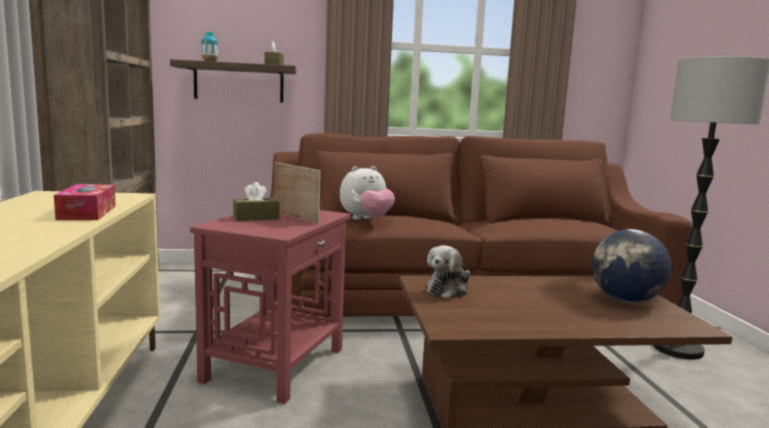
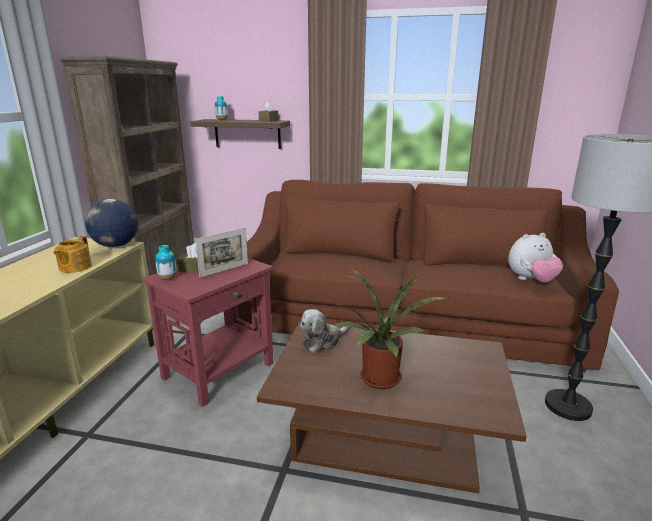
camera: 20 degrees right, 10 degrees up
tissue box [54,184,116,220] -> teapot [54,236,92,273]
picture frame [275,162,321,224] -> picture frame turned 75 degrees clockwise [195,228,248,277]
plush toy [340,166,395,220] -> plush toy moved to [508,233,563,282]
globe [592,229,672,303] -> globe moved to [85,199,138,247]
none -> vase [155,245,177,280]
none -> potted plant [334,268,446,389]

